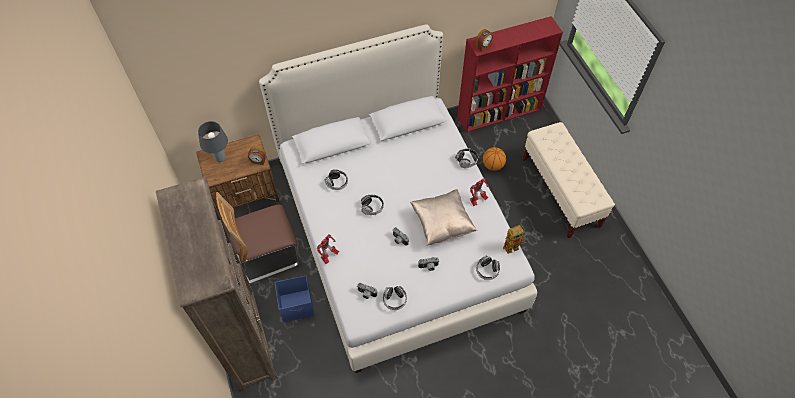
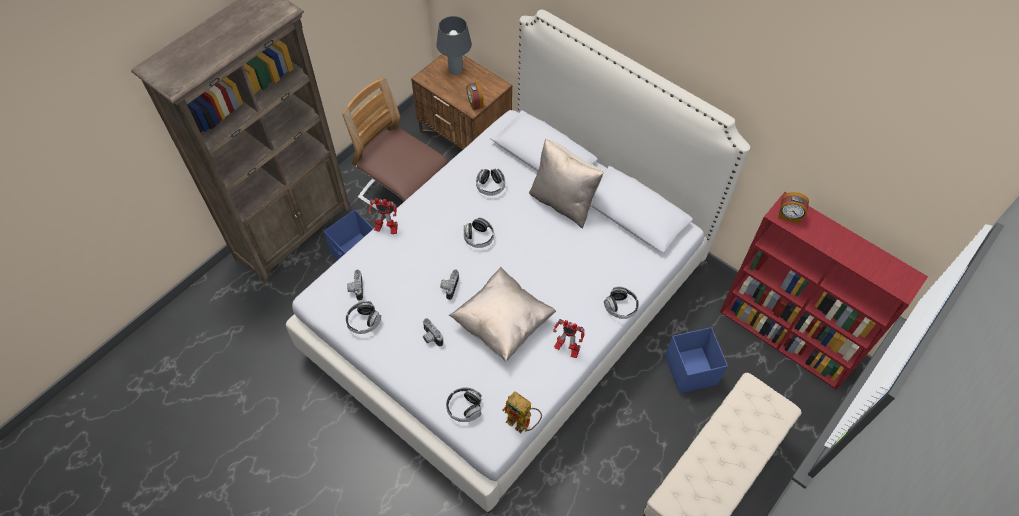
camera: 60 degrees right, 0 degrees up
basketball [483,147,506,171] -> blue storage box [665,327,728,394]
none -> beige pillow [529,138,604,228]

